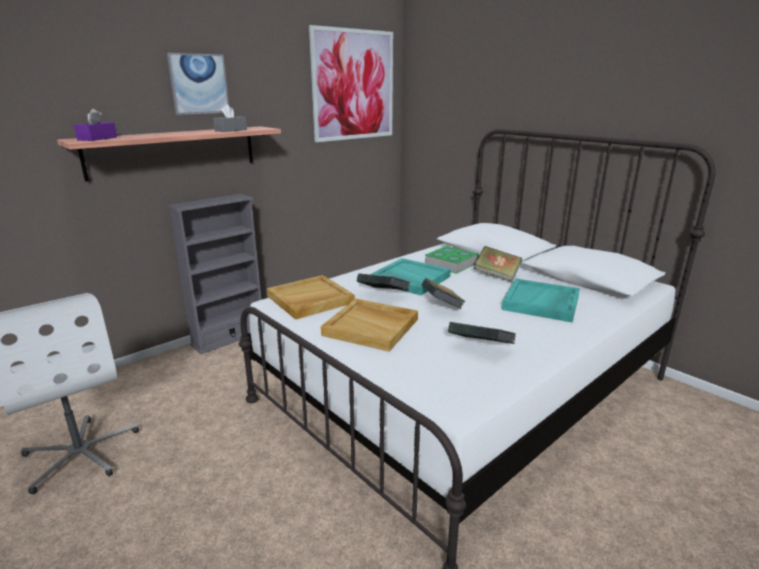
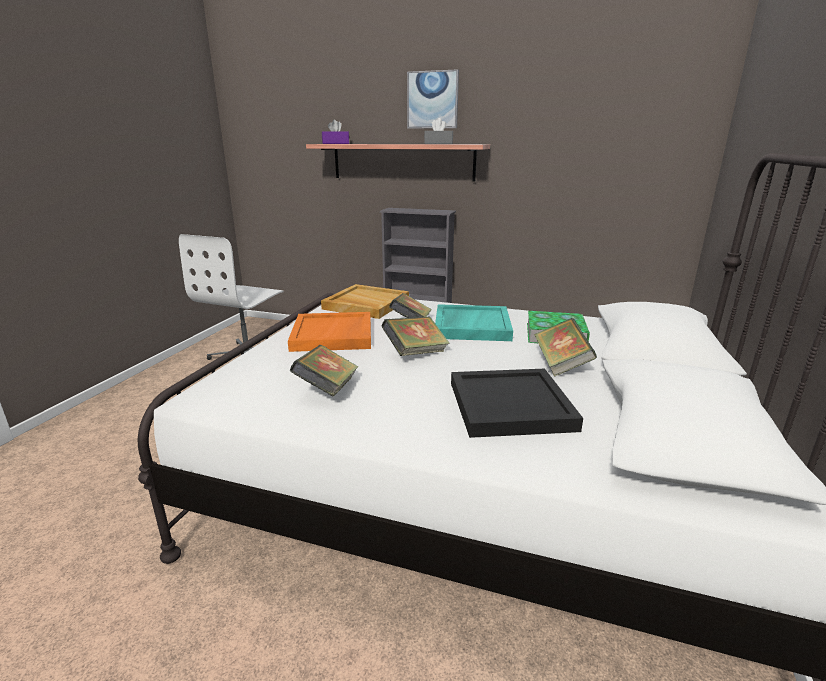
camera: 60 degrees right, 0 degrees up
picture [309,25,393,142] -> none
beige tray [321,299,418,352] -> orange tray [288,312,371,352]
turquoise tray [501,278,580,323] -> black tray [451,369,583,438]

